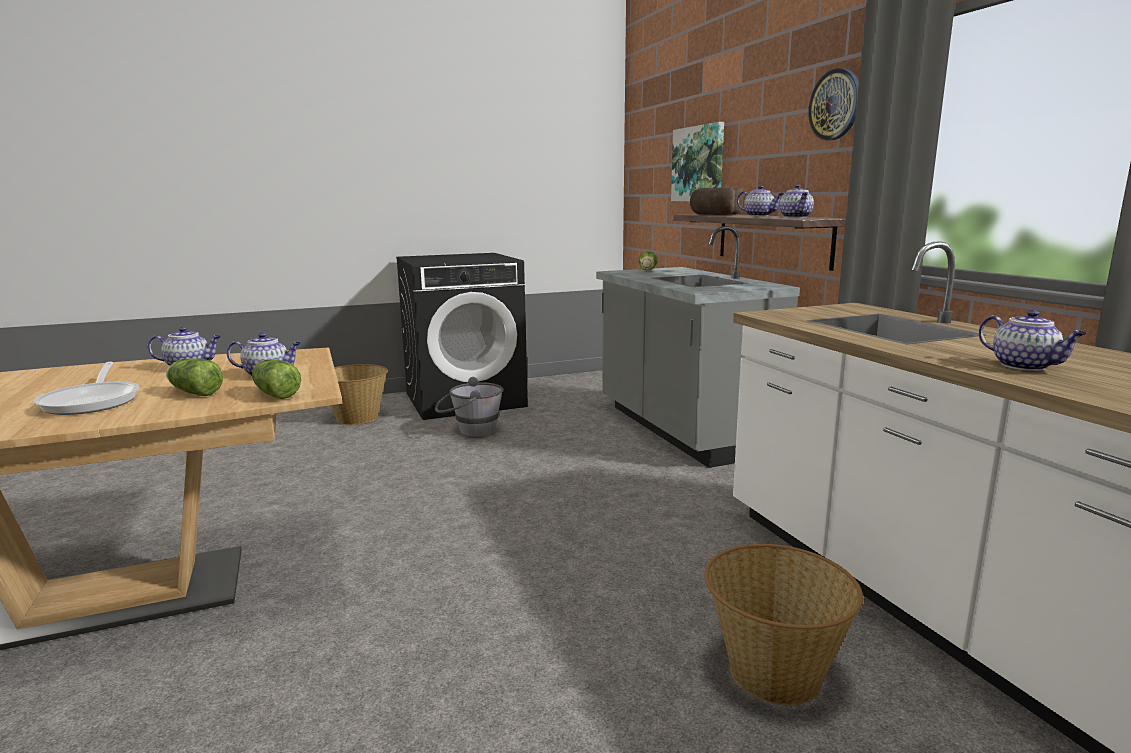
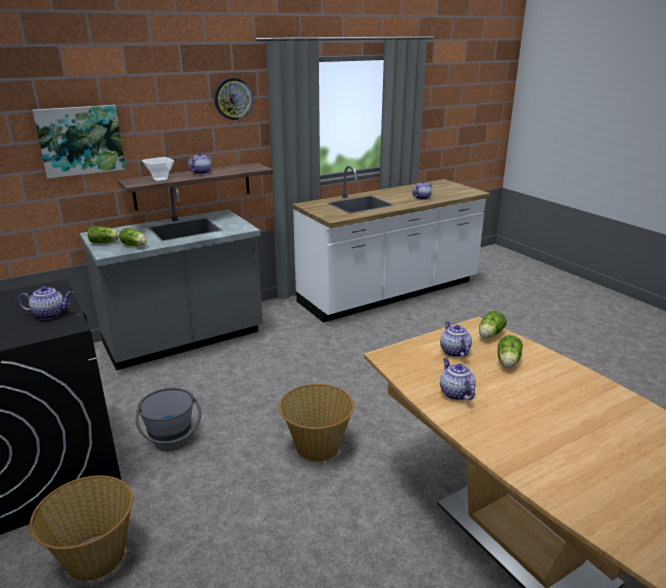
camera: 100 degrees left, 10 degrees up
frying pan [33,362,139,415] -> none
bread [690,187,743,215] -> bowl [142,157,174,182]
basket [704,544,863,705] -> basket moved to [279,384,354,462]
teapot [779,184,814,218] -> teapot moved to [18,286,73,319]
none -> lettuce [119,228,147,246]

